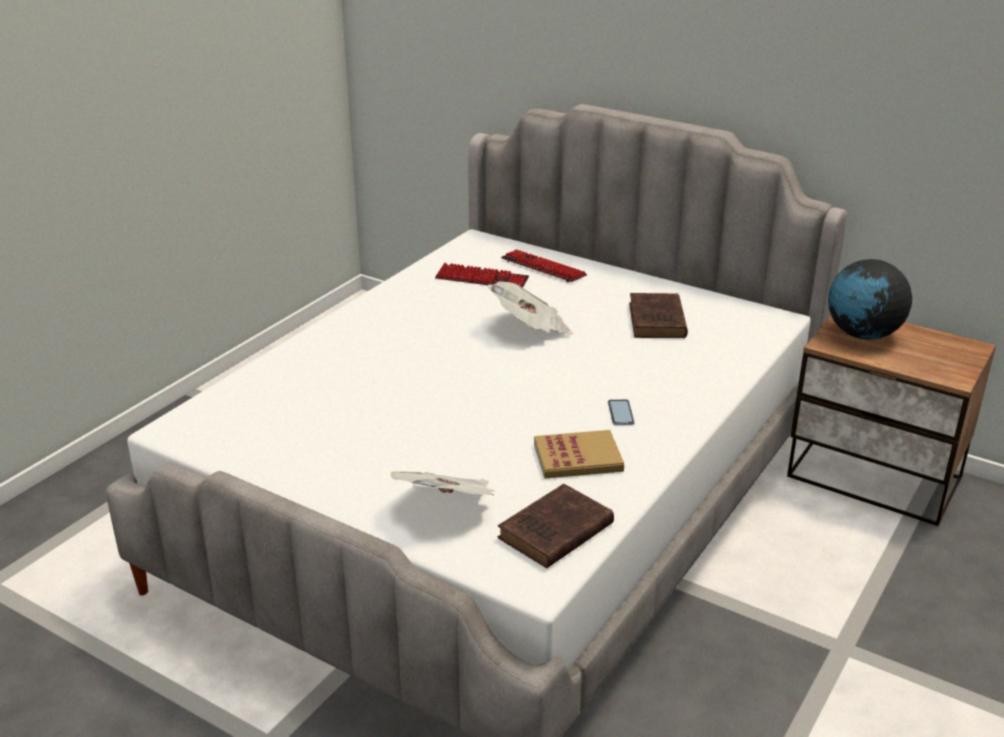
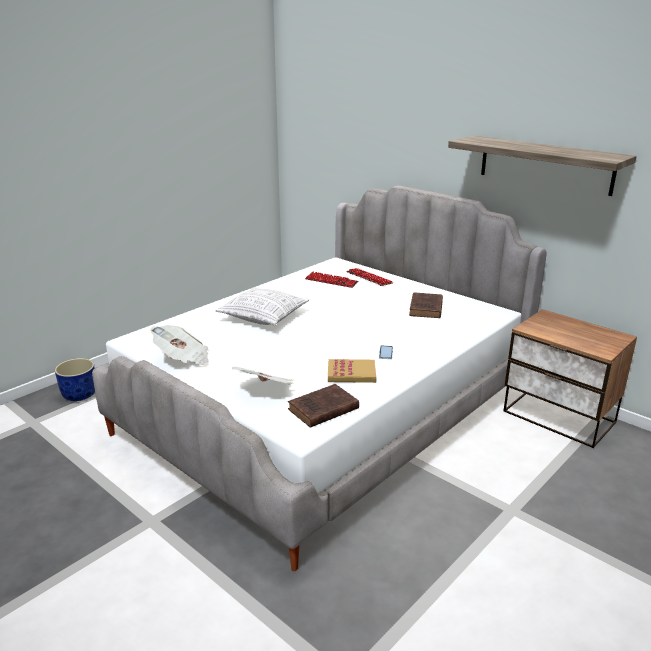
camera: 10 degrees right, 5 degrees down
newspaper [487,282,573,335] -> newspaper moved to [150,325,209,365]
globe [828,259,912,339] -> none
none -> blue planter [55,358,95,401]
none -> pillow [215,287,309,326]
none -> shelf [448,136,637,196]

